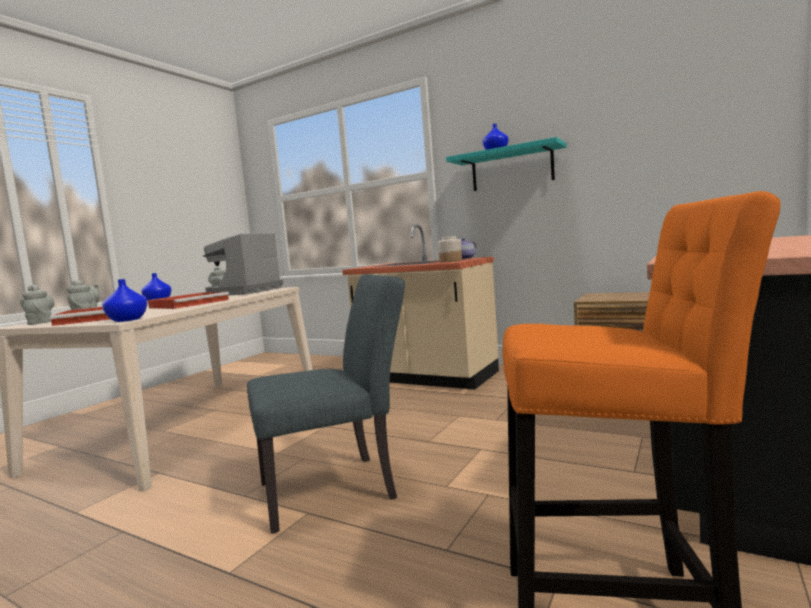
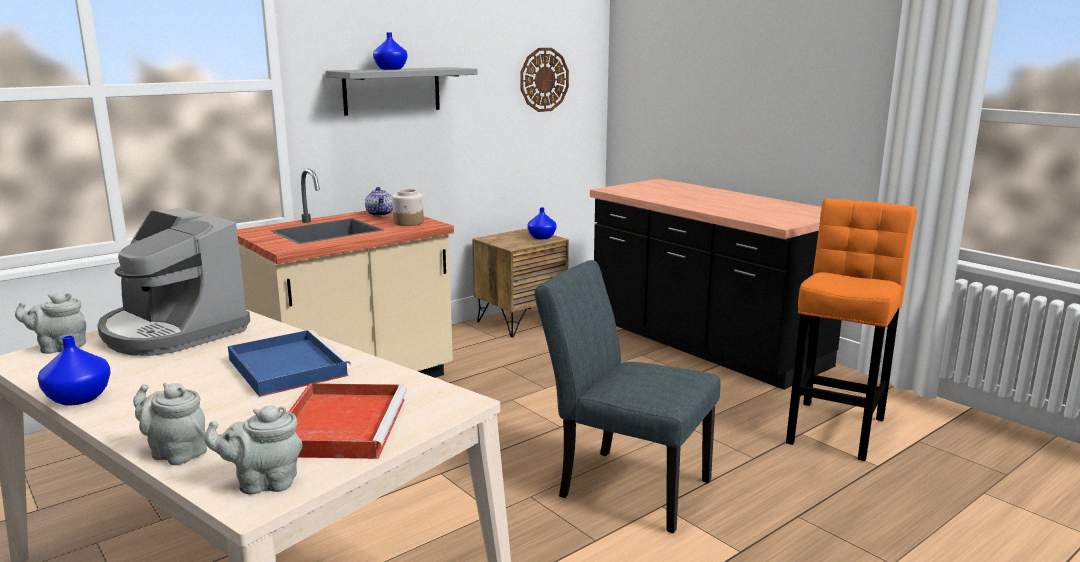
camera: 70 degrees left, 10 degrees up
blue vase [102,279,148,322] -> blue vase moved to [528,207,557,239]
red tray [148,292,229,309] -> blue tray [228,330,351,397]
grey chair [247,274,405,534] -> grey chair turned 60 degrees counterclockwise [534,260,721,533]
turquoise shelf [446,137,566,191] -> grey shelf [326,67,478,116]
none -> wall clock [520,48,569,112]

